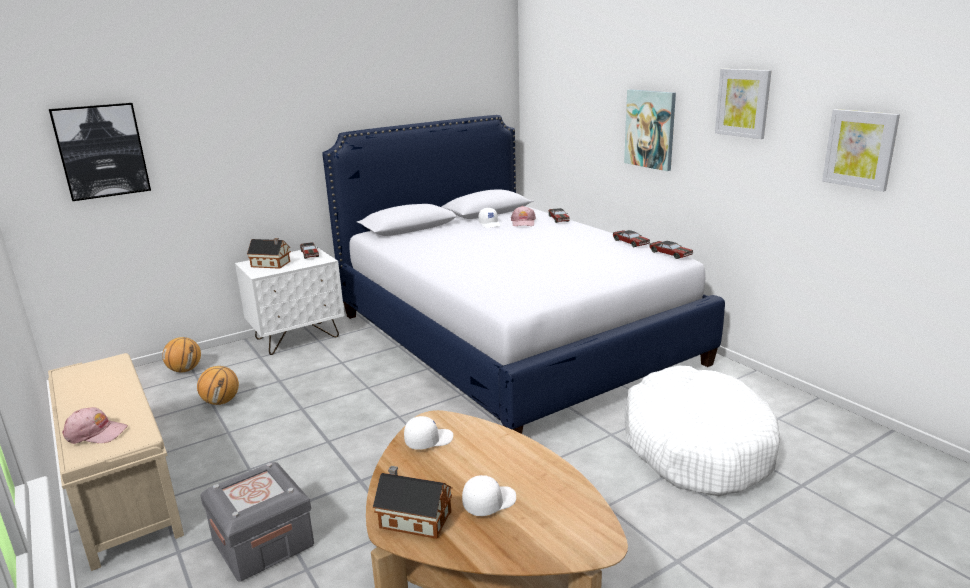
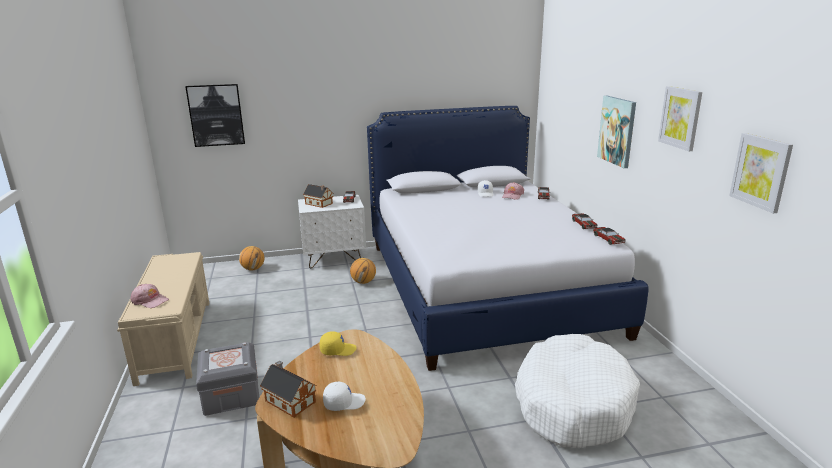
camera: 20 degrees right, 0 degrees up
basketball [197,366,239,405] -> basketball moved to [350,258,376,284]
white cap [404,416,453,450] -> yellow cap [320,331,357,356]

